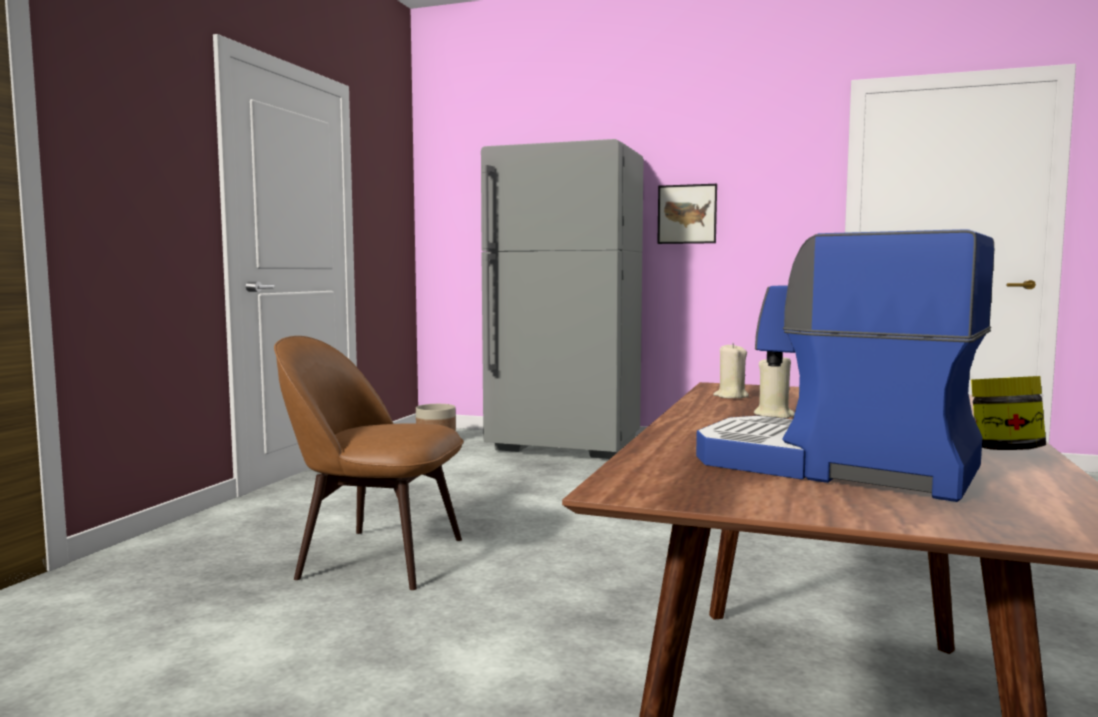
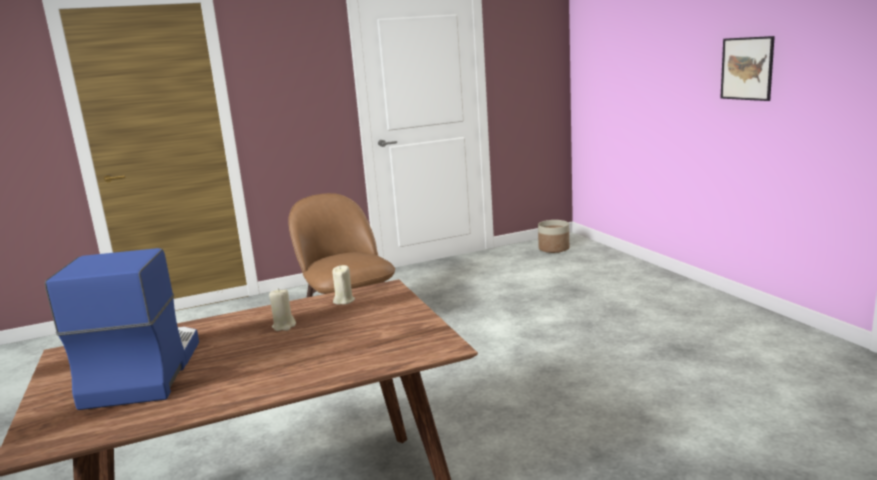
camera: 50 degrees right, 10 degrees up
grey fridge [481,139,644,459] -> none
jar [971,376,1046,450] -> none

